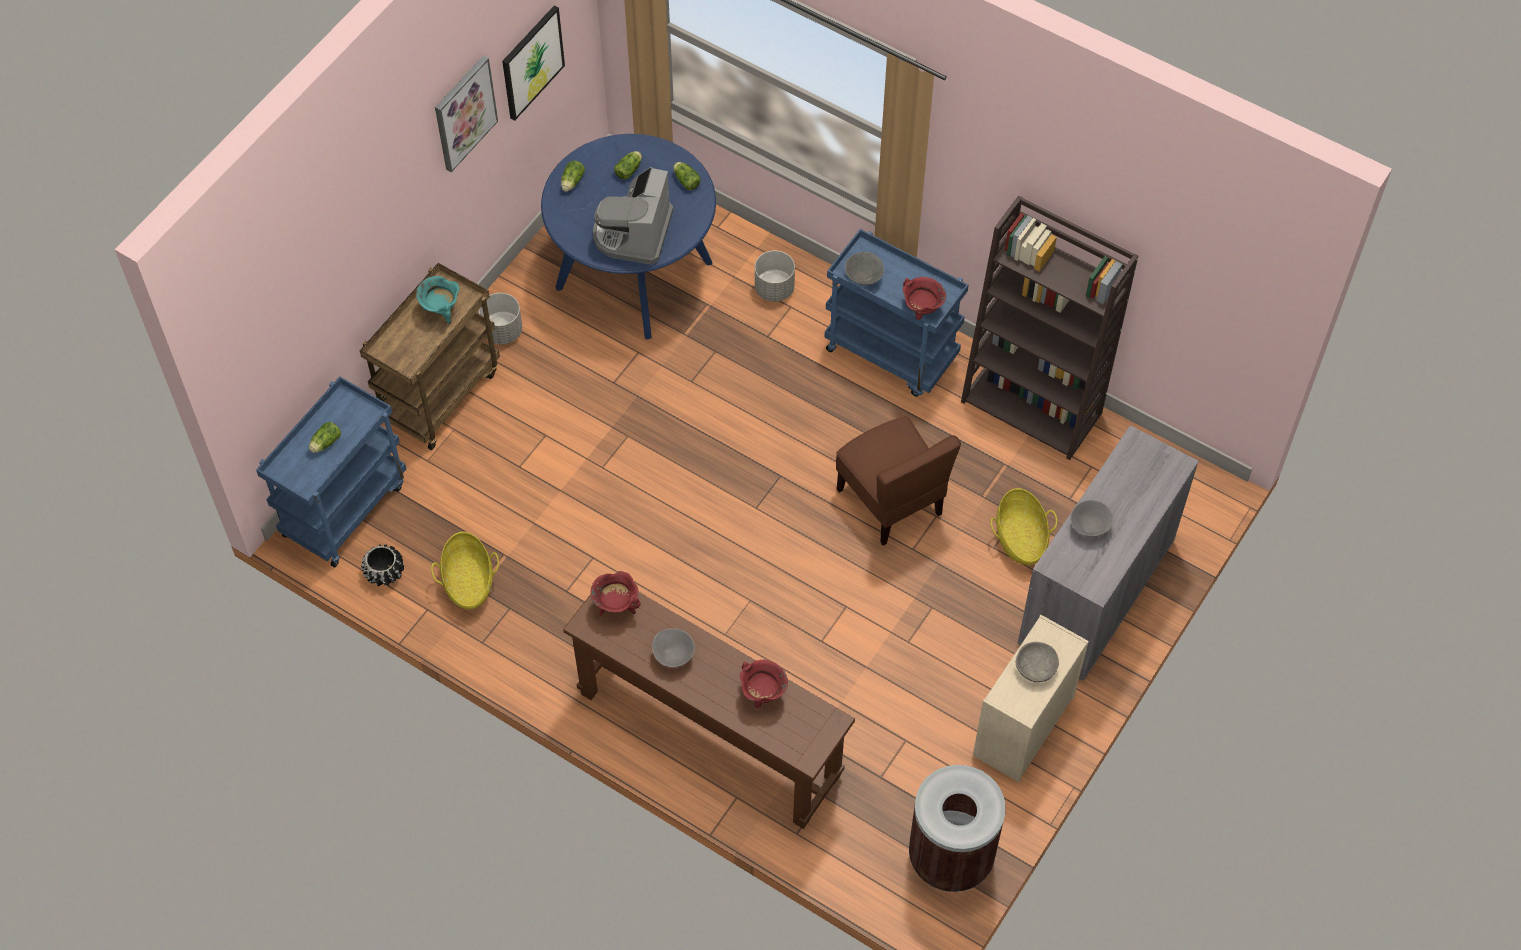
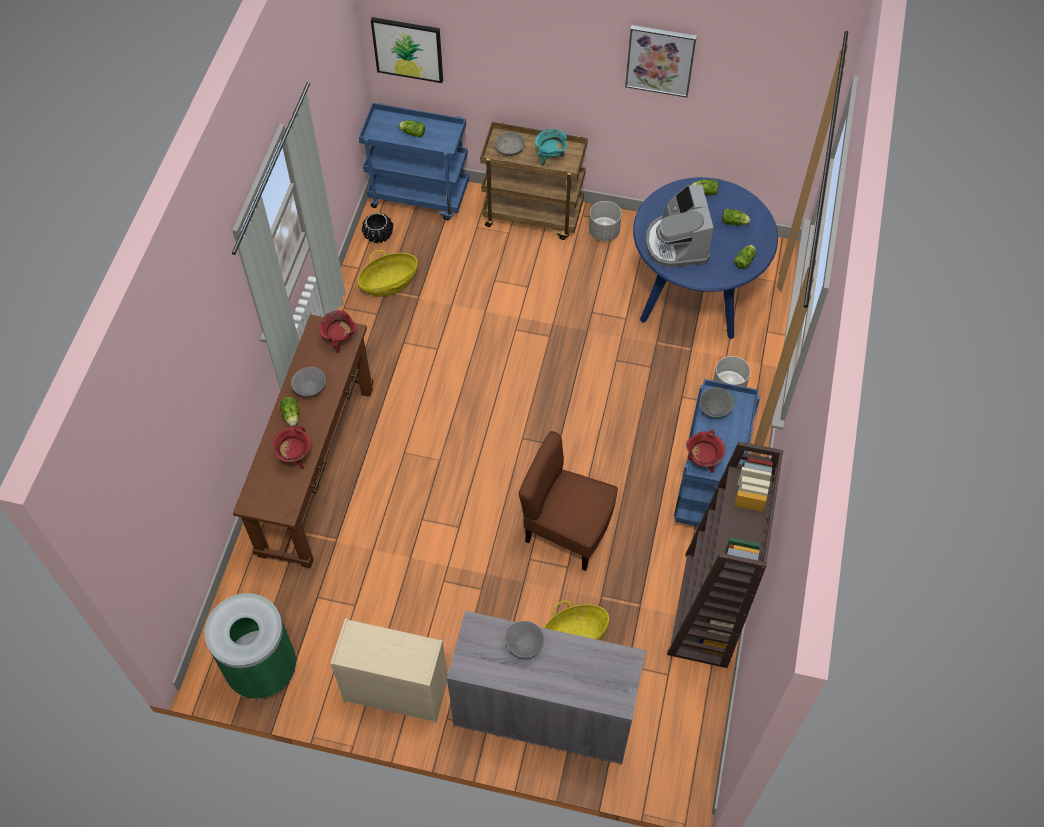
camera: 70 degrees right, 0 degrees up
picture [502,5,565,121] -> picture moved to [371,17,443,83]
coffee machine [593,167,673,265] -> coffee machine turned 90 degrees counterclockwise [646,185,714,267]
brown chair [836,416,961,545] -> brown chair turned 75 degrees clockwise [519,431,618,571]
brown trash can [909,765,1006,892] -> green trash can [204,593,296,699]
grey bowl [1016,642,1059,682] -> grey bowl moved to [494,132,525,156]
none -> lettuce [280,397,299,427]

